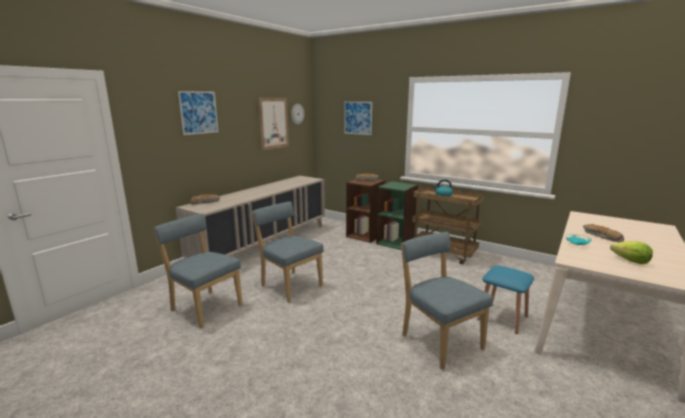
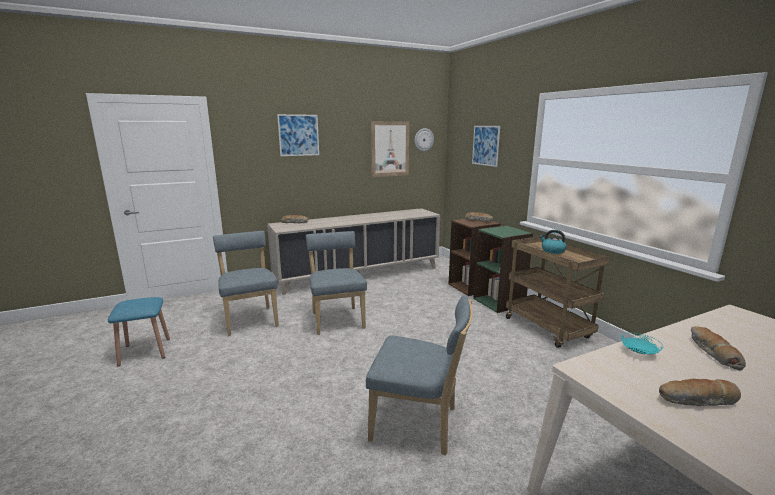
camera: 30 degrees right, 0 degrees up
blue chair [401,232,493,370] -> blue chair turned 105 degrees clockwise [366,295,473,455]
blue stool [478,266,534,334] -> blue stool moved to [108,297,170,366]
lettuce [610,241,653,264] -> bread [659,379,741,406]

